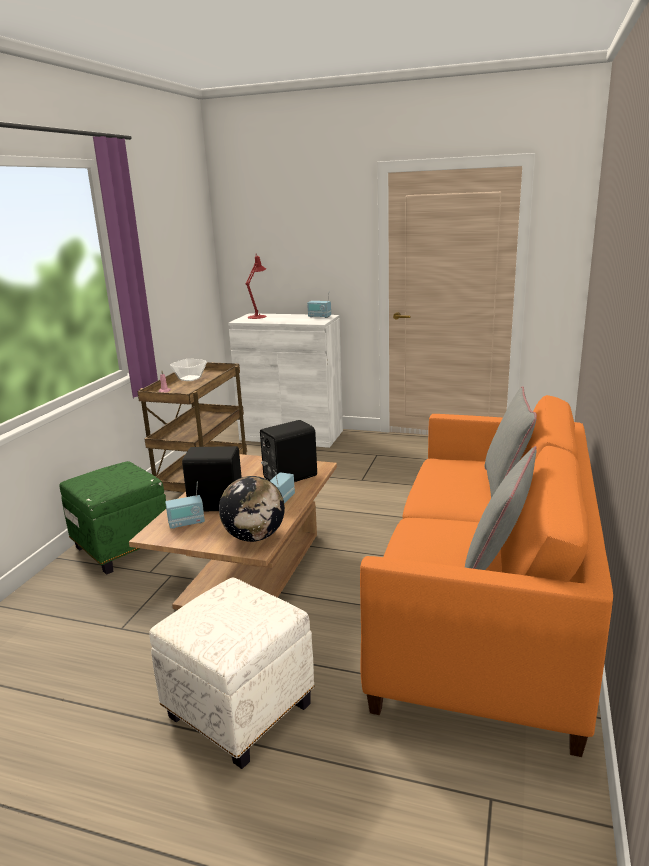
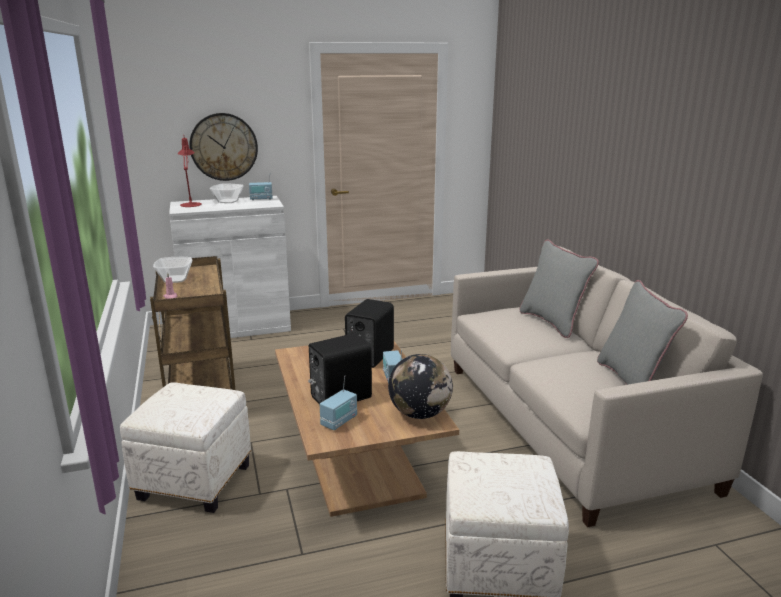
camera: 35 degrees left, 0 degrees up
green ottoman [59,461,166,575] -> white ottoman [120,382,251,513]
orange sofa [360,395,613,757] -> beige sofa [451,246,763,527]
none -> wall clock [189,113,258,181]
none -> bowl [210,183,244,203]

